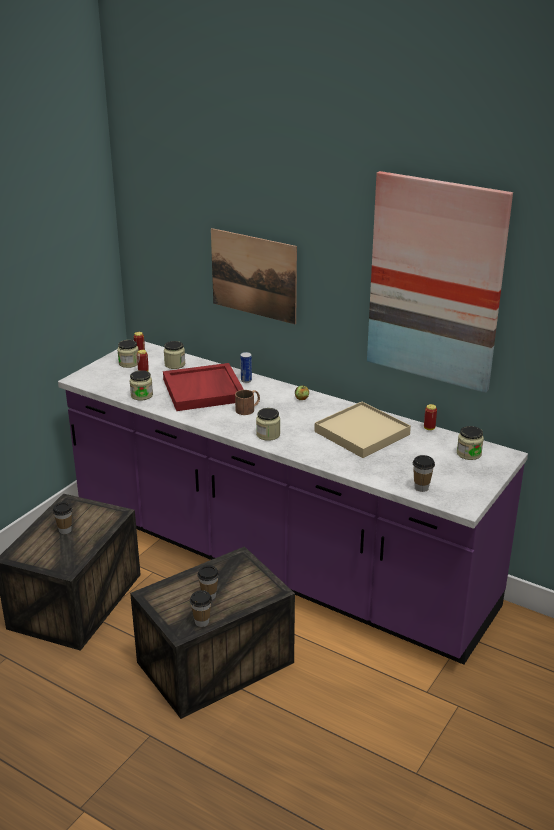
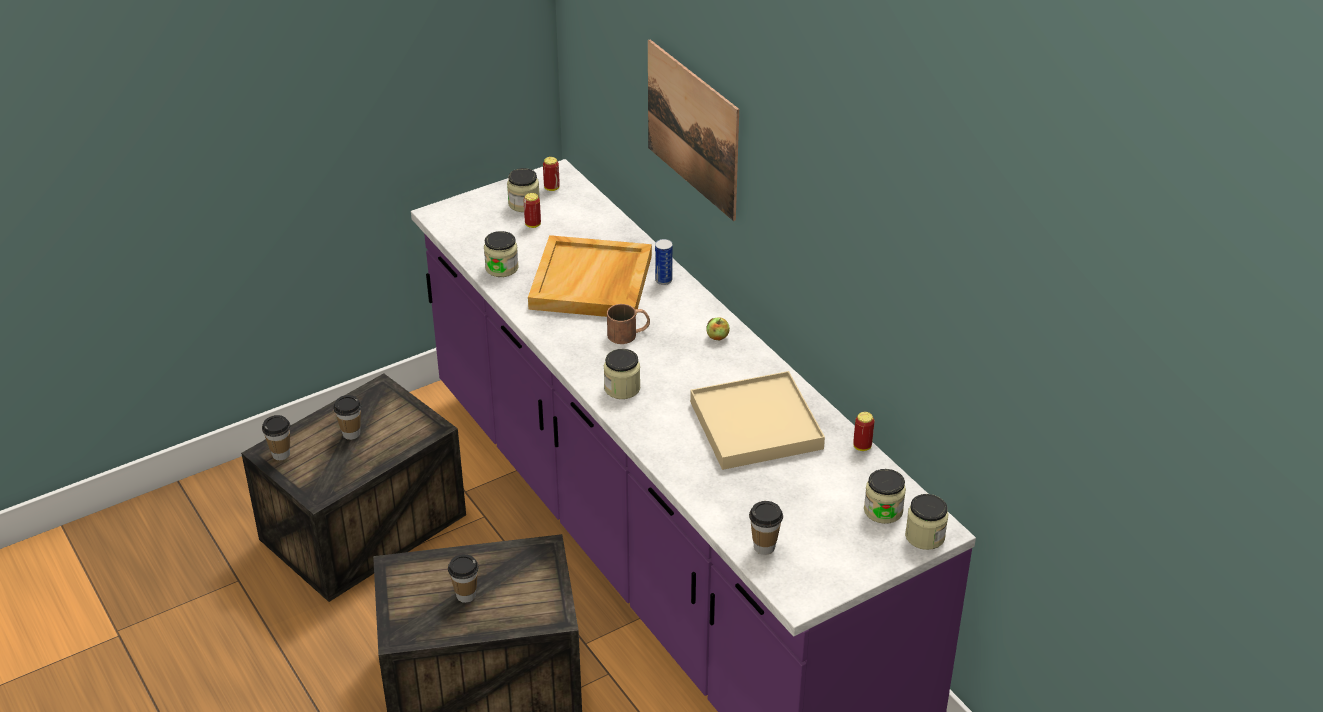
camera: 25 degrees right, 10 degrees up
red tray [163,363,244,411] -> beige tray [528,235,652,317]
jar [164,341,186,369] -> jar moved to [905,494,948,550]
cup [190,590,212,627] -> cup moved to [262,415,290,460]
picture [367,171,513,393] -> none

